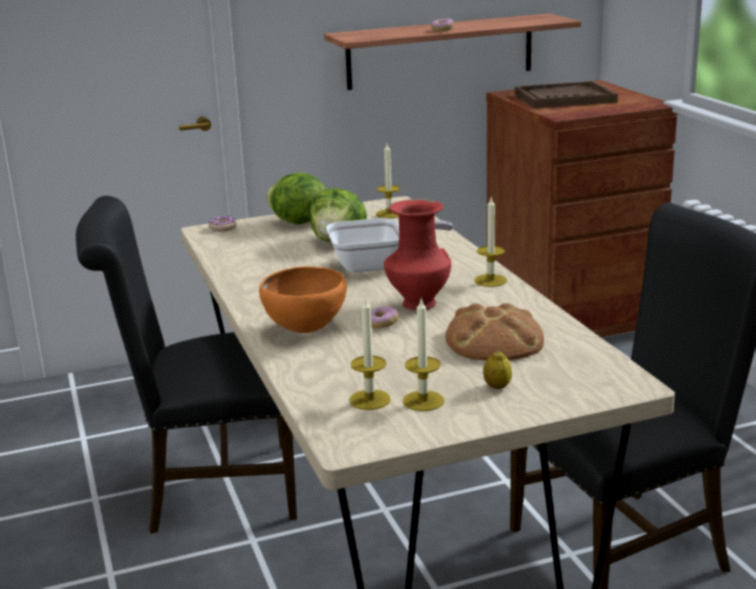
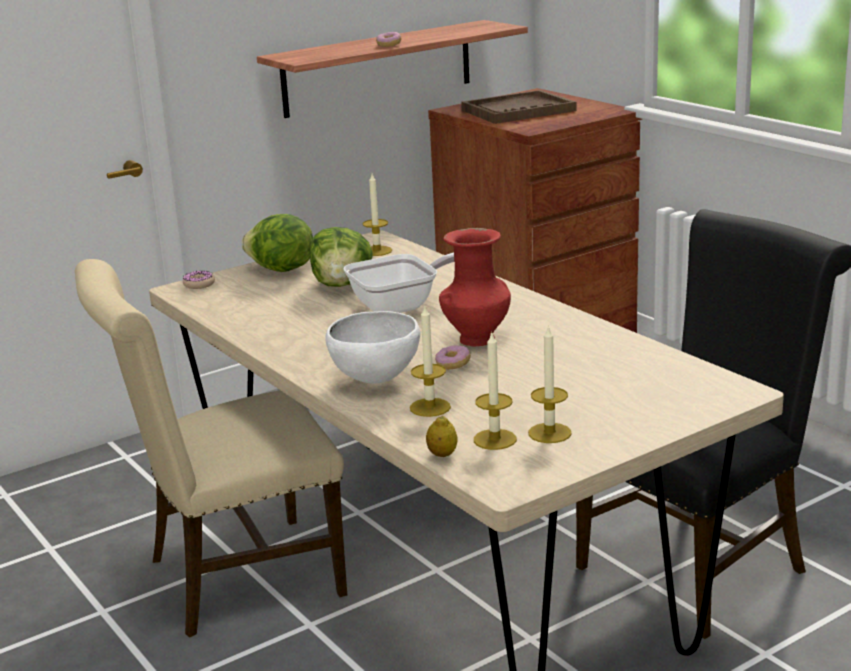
camera: 15 degrees left, 0 degrees up
black chair [76,196,297,534] -> beige chair [75,259,347,638]
orange bowl [259,266,347,333] -> white bowl [325,311,420,384]
bread [445,303,544,361] -> none
candle [474,198,507,287] -> candle moved to [410,306,451,417]
lemon [483,351,512,389] -> lemon moved to [426,416,458,457]

